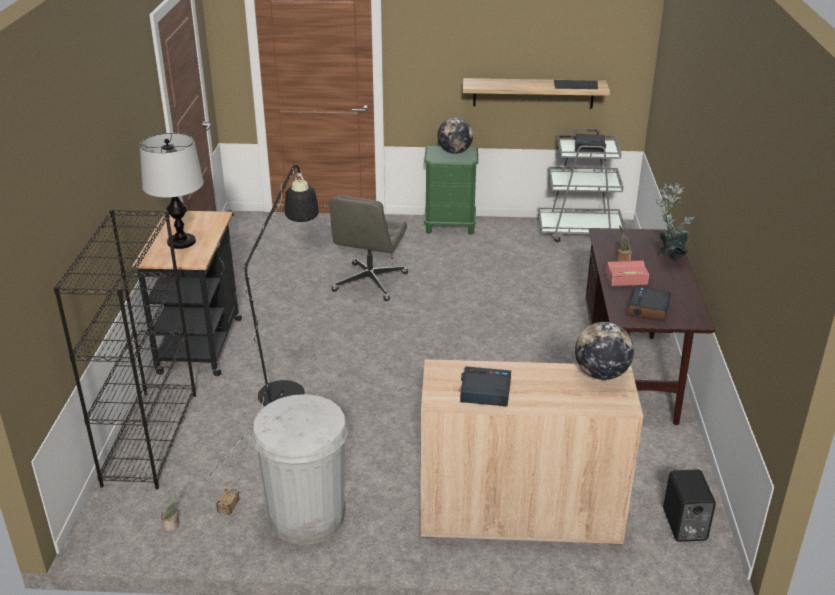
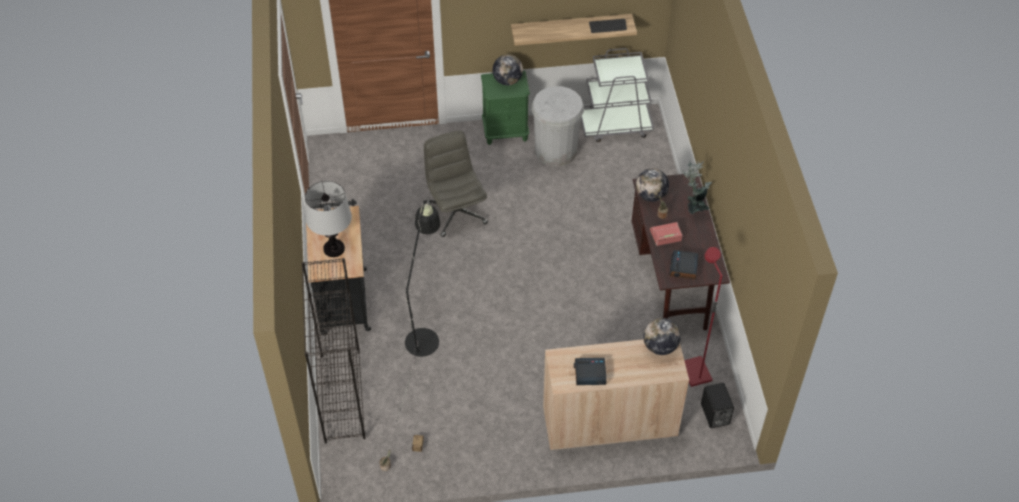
camera: 10 degrees left, 20 degrees up
white trash can [251,394,349,545] -> white trash can moved to [531,86,584,167]
grey office chair [330,195,408,301] -> grey office chair turned 150 degrees clockwise [424,131,488,237]
alarm clock [575,134,606,152] -> none
none -> globe [636,168,669,202]
none -> red floor lamp [684,247,723,387]

